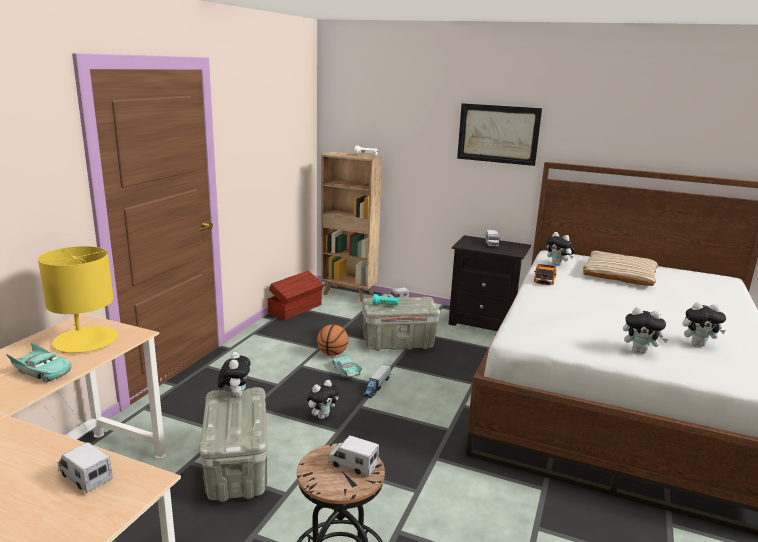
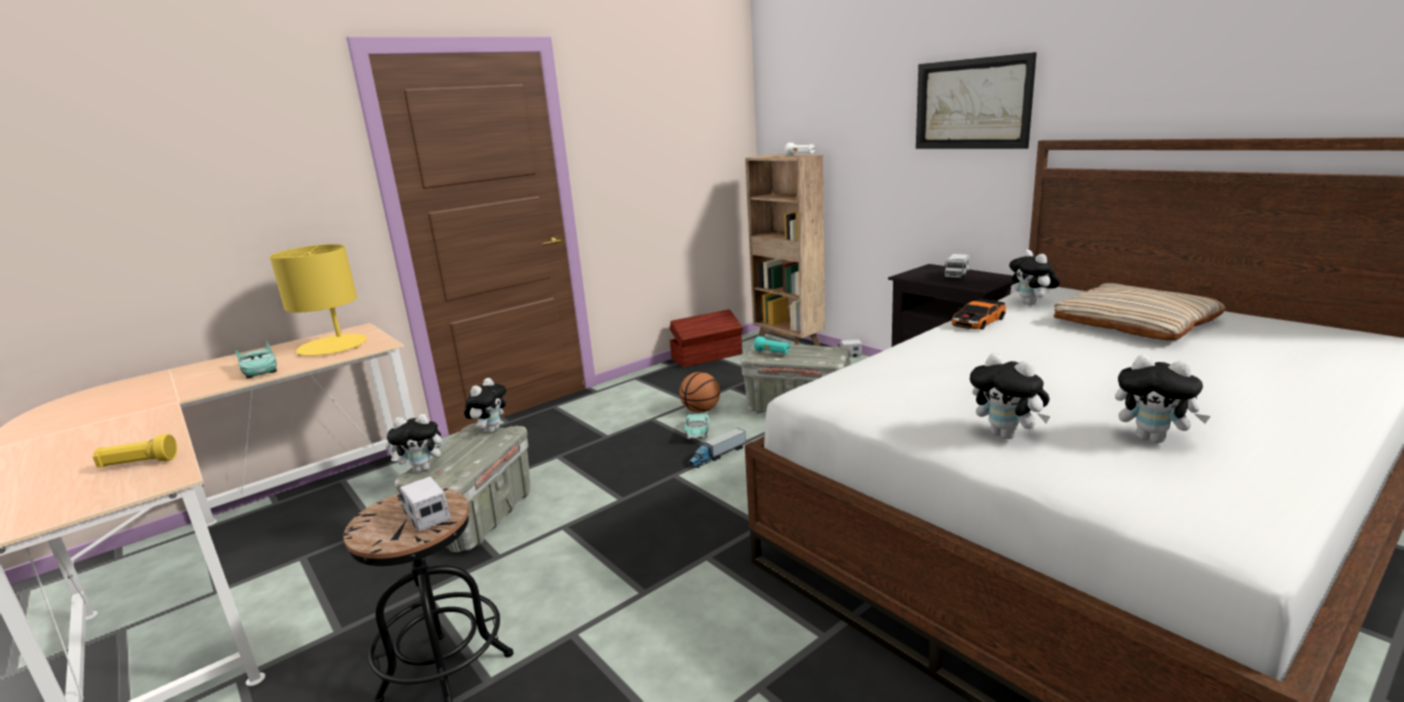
camera: 30 degrees right, 0 degrees up
toy truck [57,442,113,493] -> yellow flashlight [93,434,177,468]
plush toy [307,380,339,419] -> plush toy moved to [387,414,449,472]

